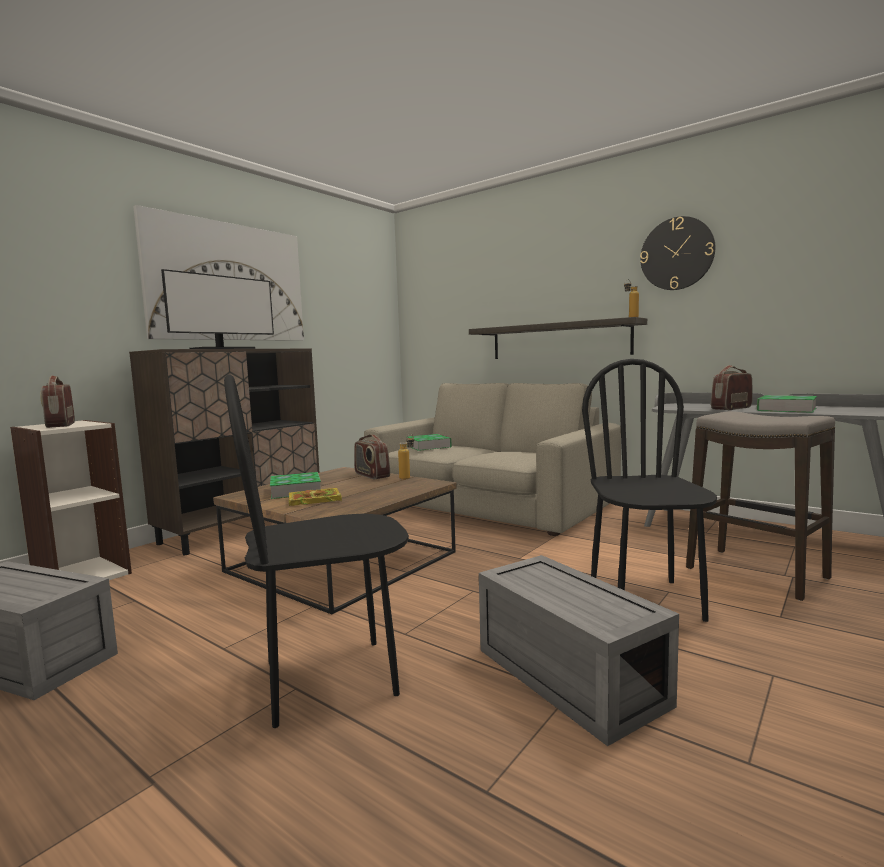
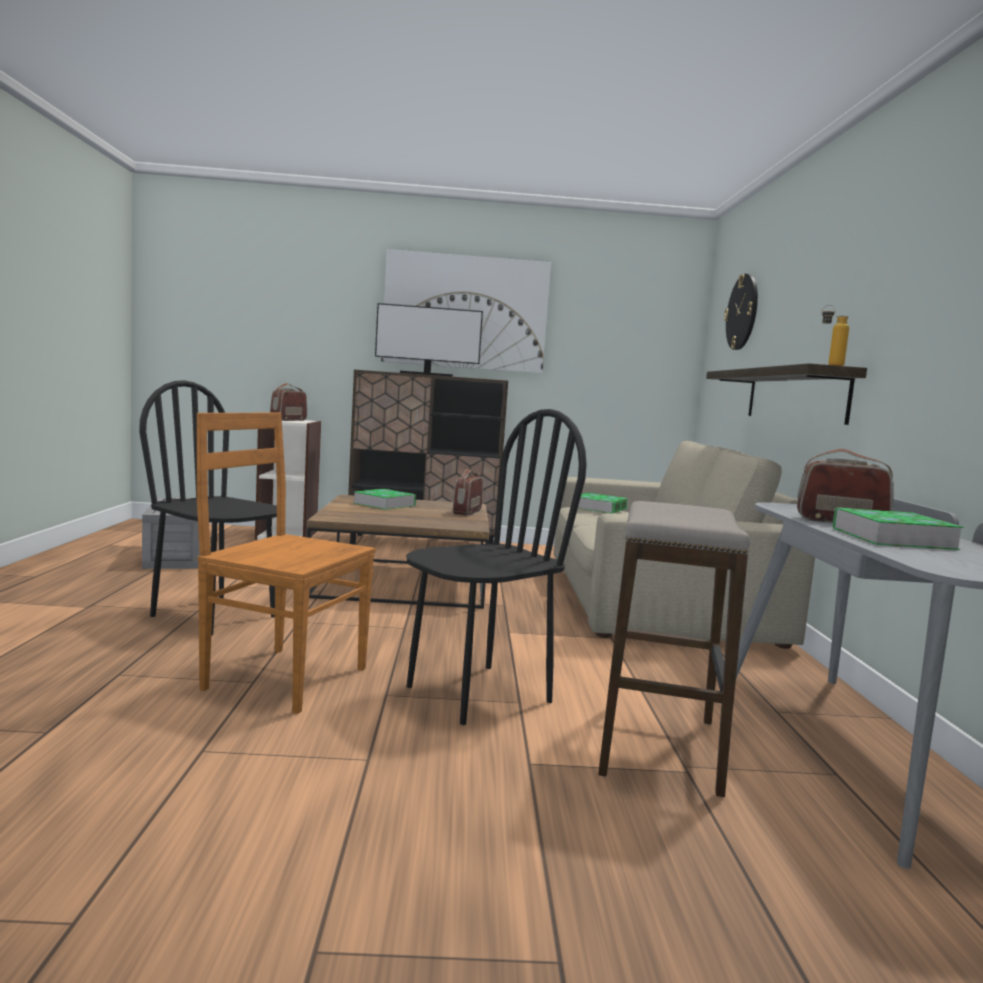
camera: 50 degrees right, 0 degrees up
book [289,488,342,506] -> none
bottle [398,434,414,480] -> none
grey storage box [479,555,679,746] -> brown chair [197,413,376,714]
wall clock [640,216,715,290] -> wall clock moved to [724,274,758,350]

